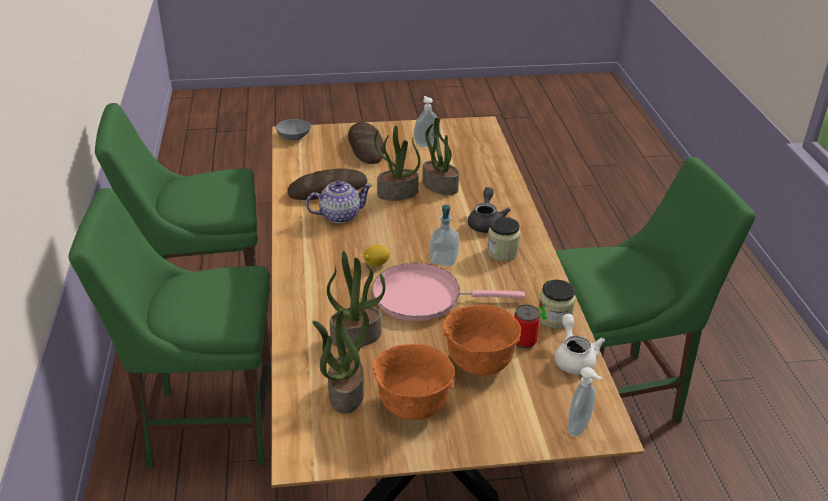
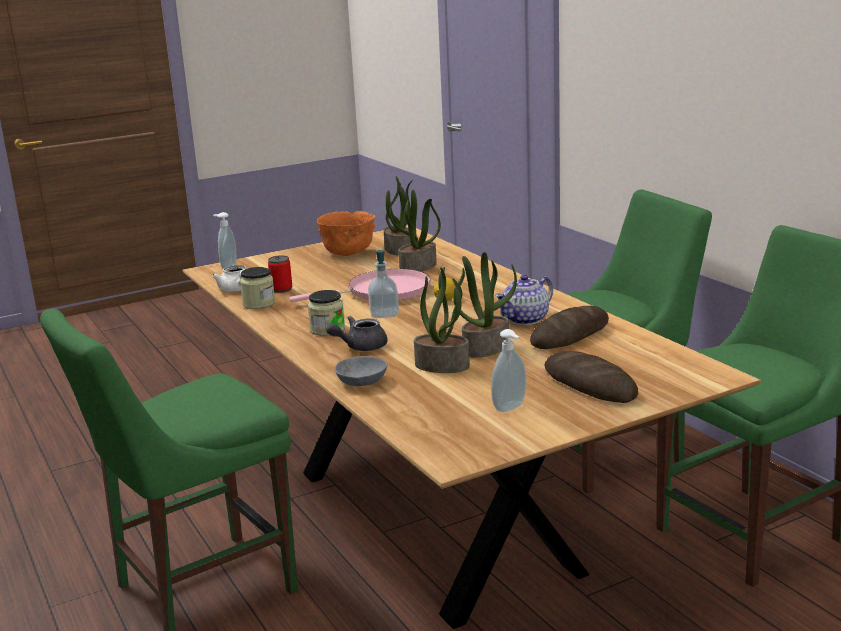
camera: 160 degrees right, 15 degrees down
grey bowl [276,119,311,140] -> grey bowl moved to [335,356,387,386]
orange bowl [443,304,521,376] -> none
grey teapot [468,187,510,233] -> grey teapot turned 75 degrees clockwise [326,316,388,351]

